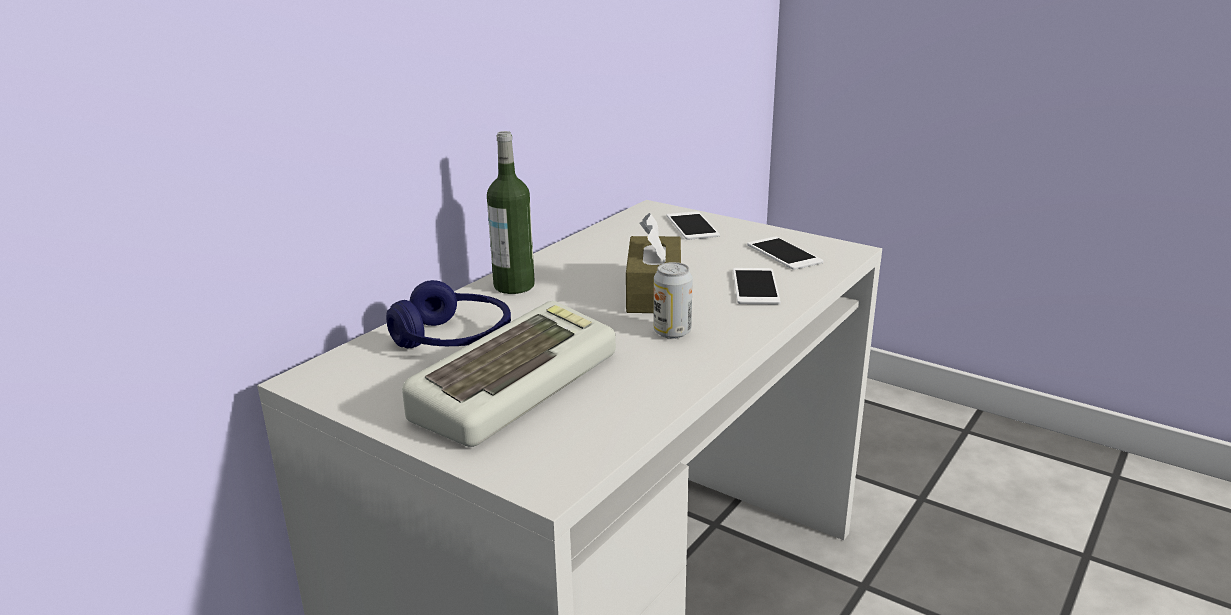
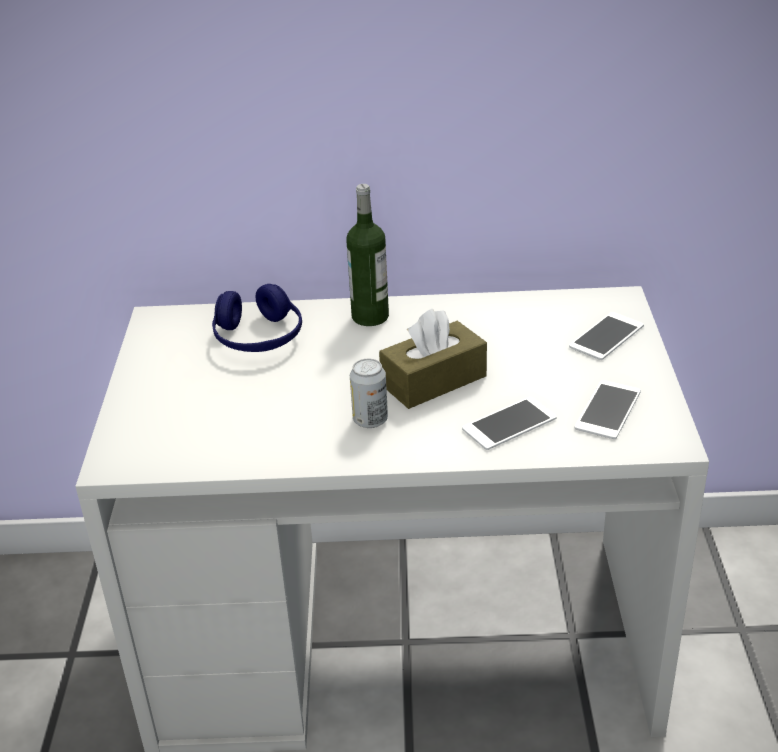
camera: 55 degrees right, 10 degrees up
keyboard [402,301,616,447] -> none

